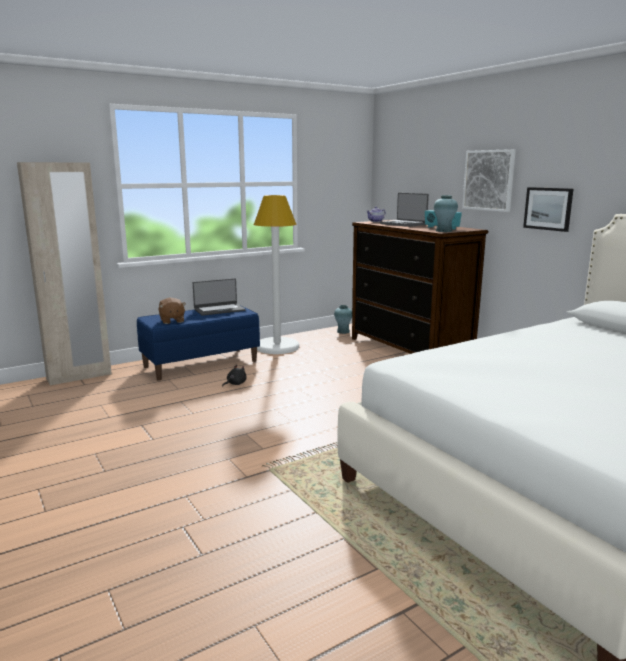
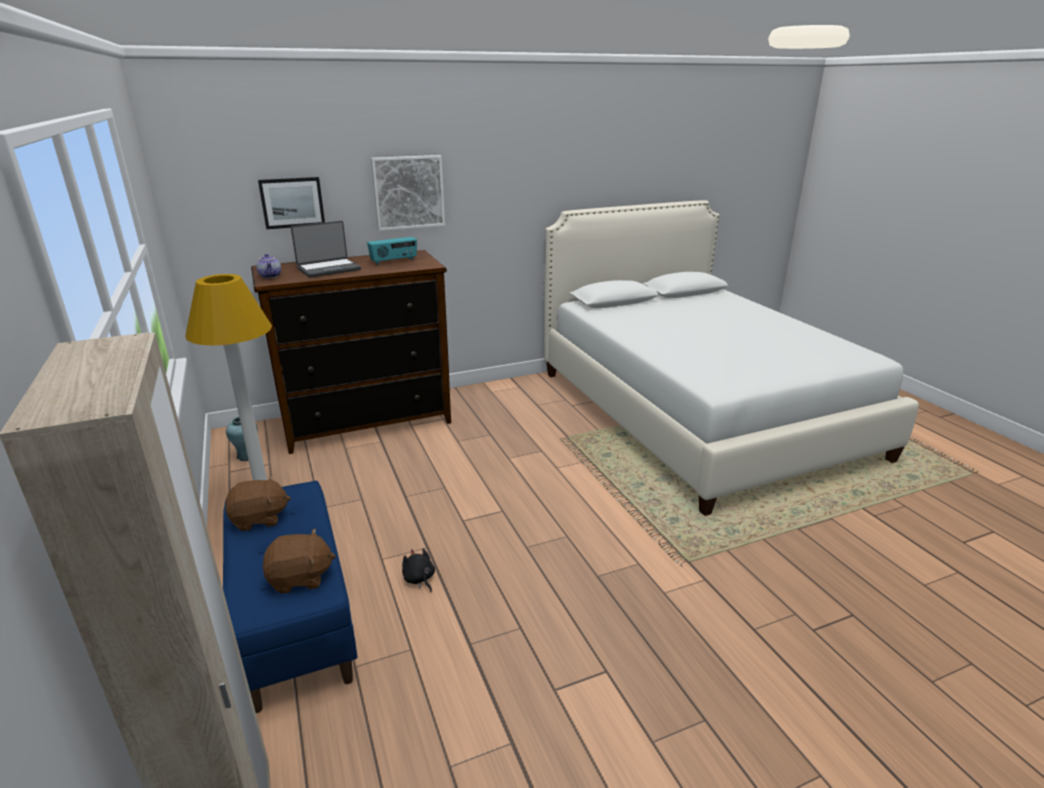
camera: 80 degrees left, 10 degrees up
laptop [193,278,246,316] -> brown plush toy [225,475,291,531]
turquoise vase [434,195,458,232] -> none
picture [523,187,573,232] -> picture moved to [258,177,325,229]

